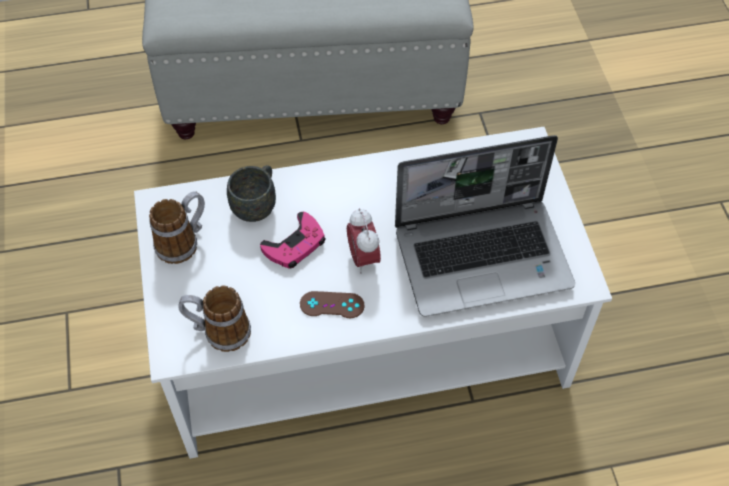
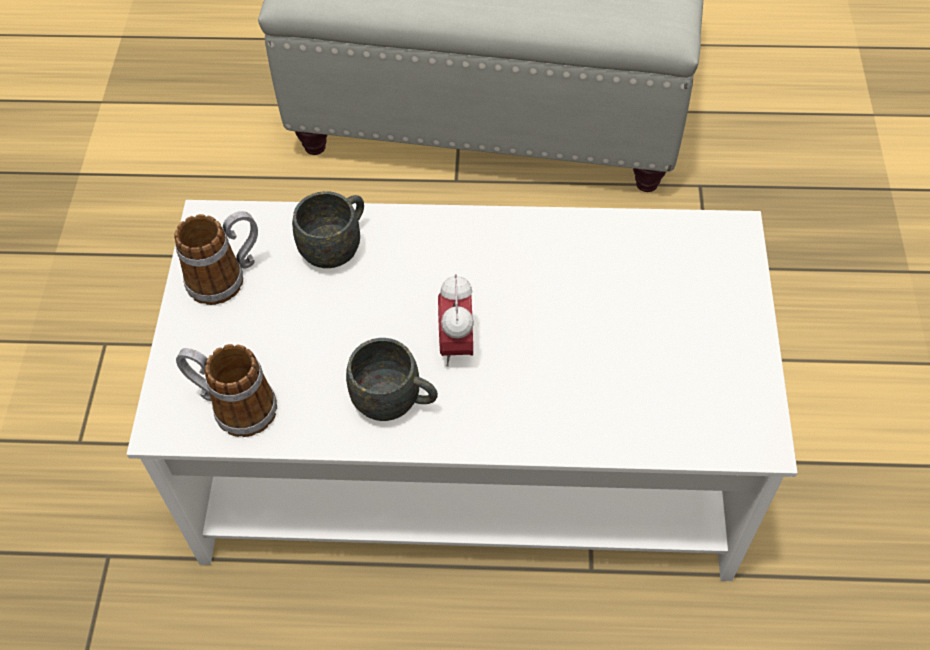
camera: 15 degrees right, 0 degrees up
pink game controller [260,211,326,268] -> none
brown game controller [300,291,364,318] -> grey mug [346,338,438,421]
laptop [395,135,575,317] -> none

